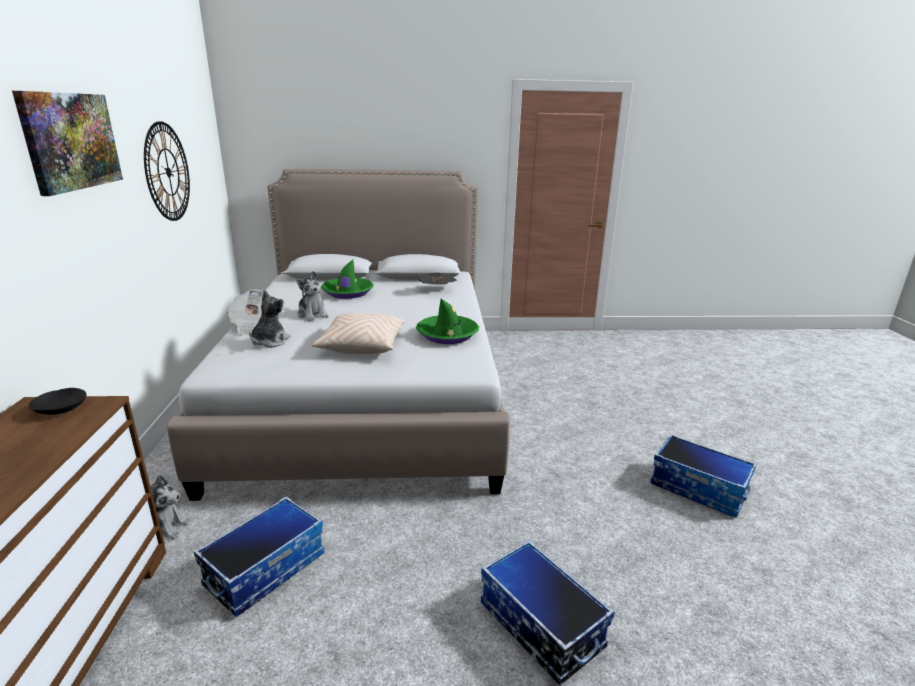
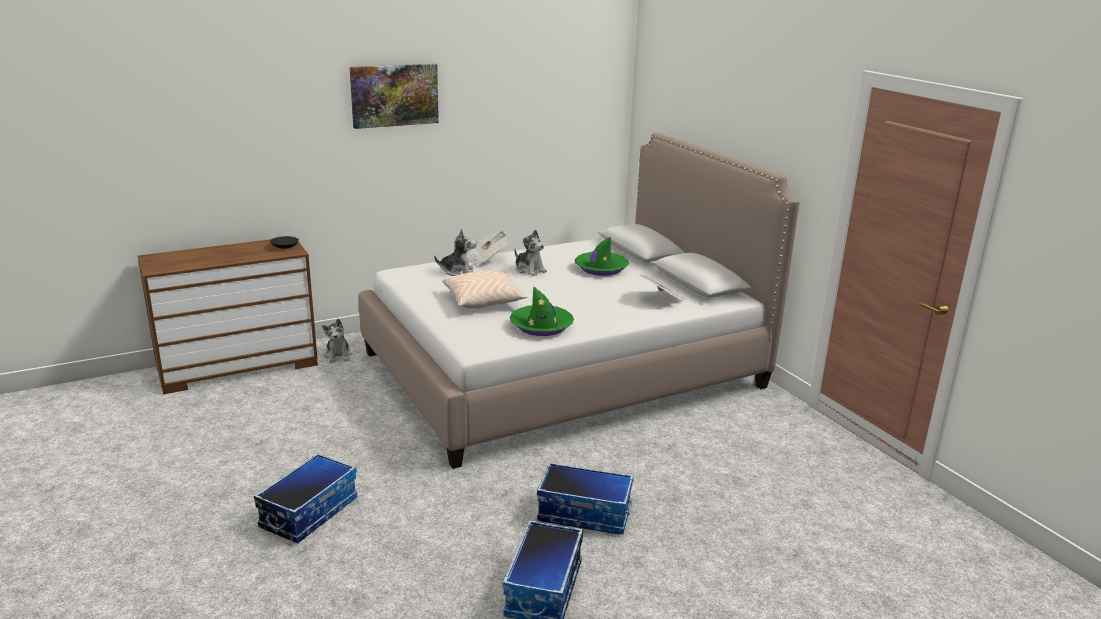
camera: 65 degrees right, 0 degrees up
wall clock [144,121,190,221] -> none
storage box [194,496,324,617] -> storage box moved to [537,462,634,535]
plush toy [296,271,328,321] -> plush toy turned 75 degrees counterclockwise [515,229,547,276]

